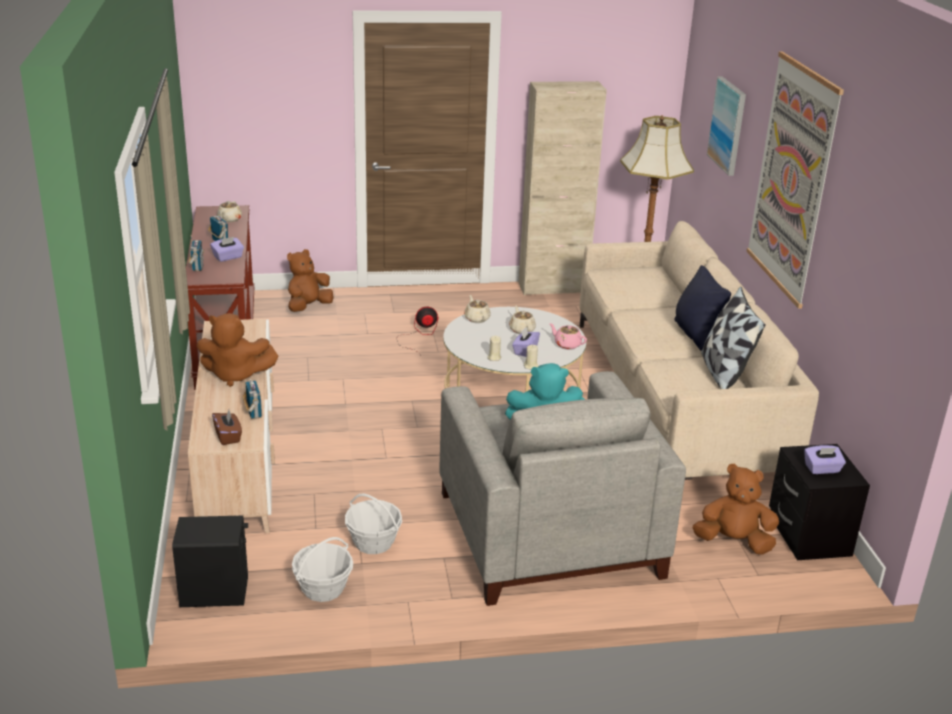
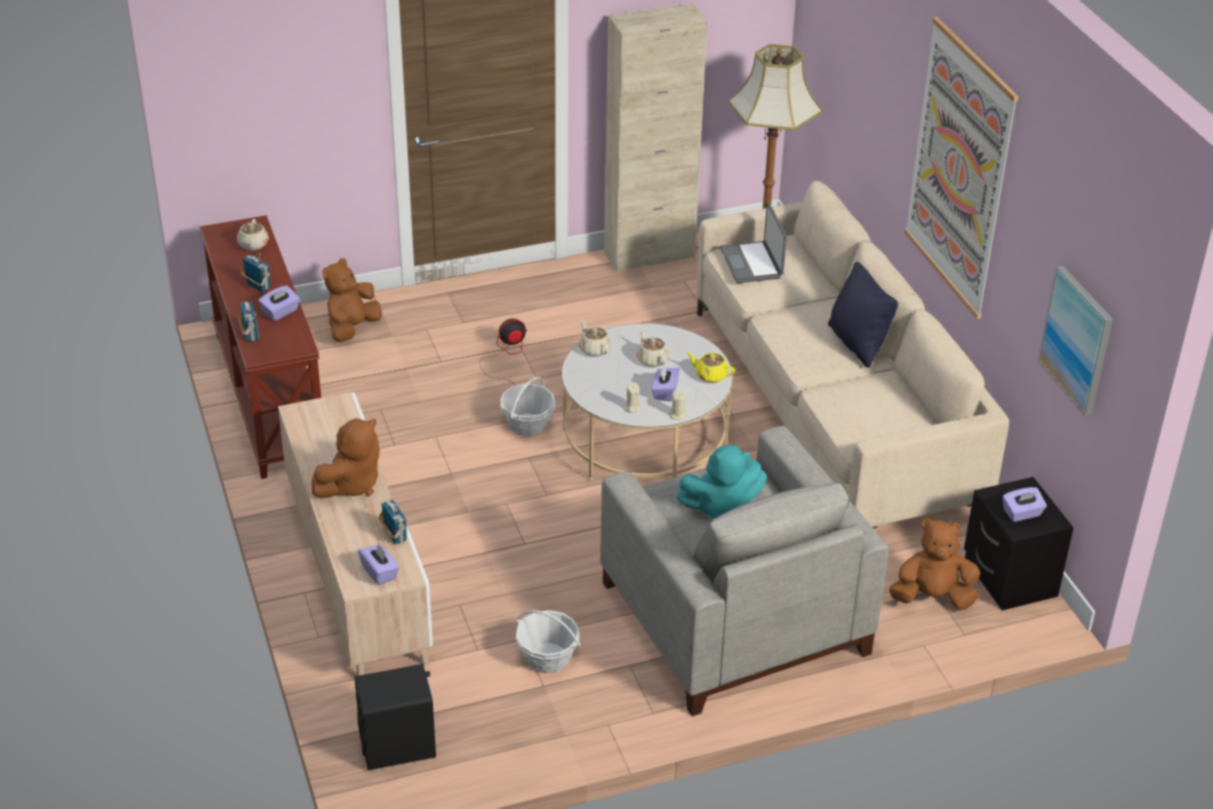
camera: 10 degrees left, 10 degrees up
brown plush toy [196,313,279,387] -> brown plush toy turned 45 degrees counterclockwise [311,418,380,498]
brown tissue box [212,410,242,445] -> purple tissue box [358,543,400,585]
basket [292,537,353,602] -> basket moved to [500,377,556,436]
pink teapot [549,323,587,349] -> yellow teapot [687,352,735,383]
pillow [701,287,765,389] -> none
picture [707,77,746,176] -> picture moved to [1038,266,1113,416]
none -> laptop [720,203,787,283]

